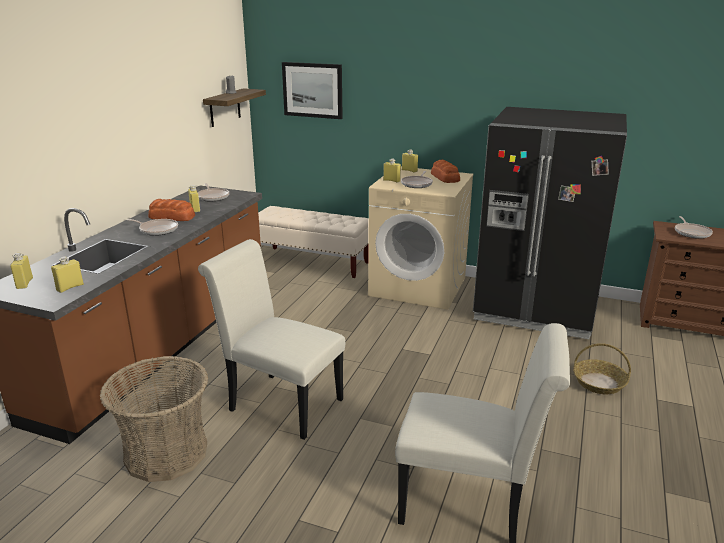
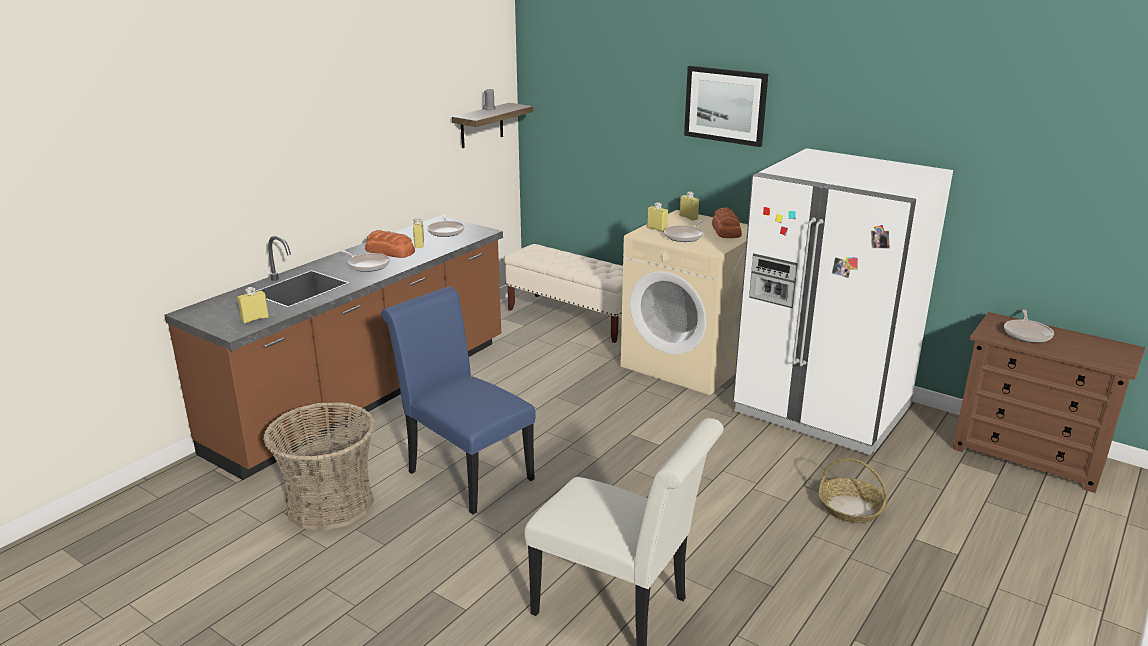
camera: 15 degrees right, 0 degrees up
yellow bottle [10,253,33,289] -> none
white chair [198,239,345,440] -> blue chair [381,287,536,514]
picture [282,62,343,119] -> picture moved to [684,66,768,147]
black fridge [473,107,627,340] -> white fridge [733,148,953,455]

